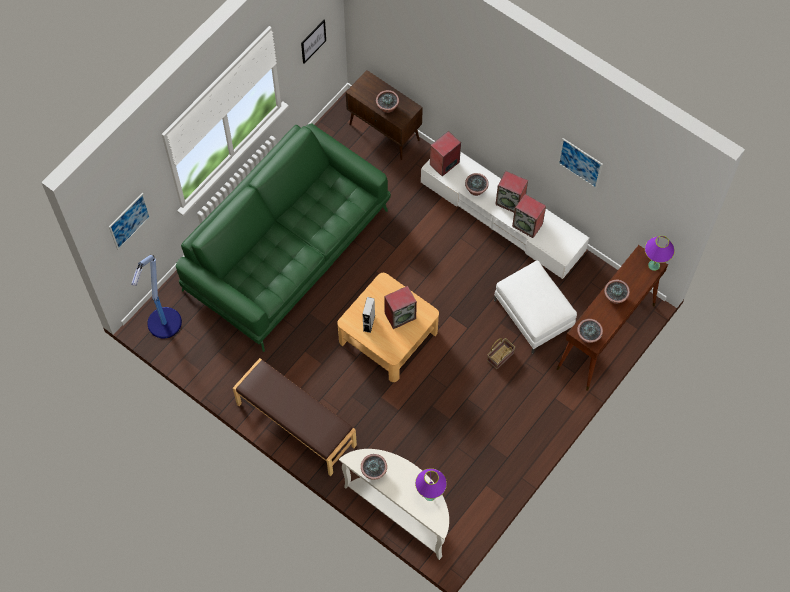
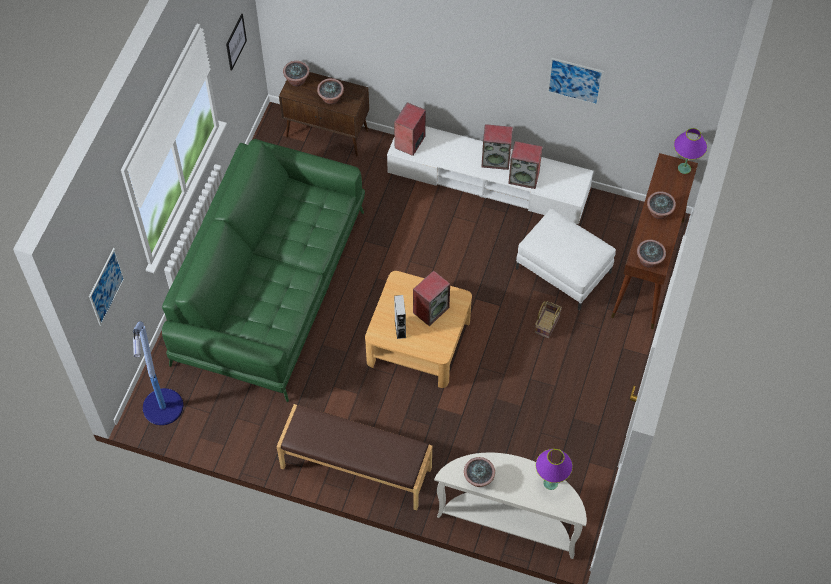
camera: 20 degrees left, 5 degrees down
potted plant [465,173,489,196] -> potted plant moved to [283,61,310,86]

